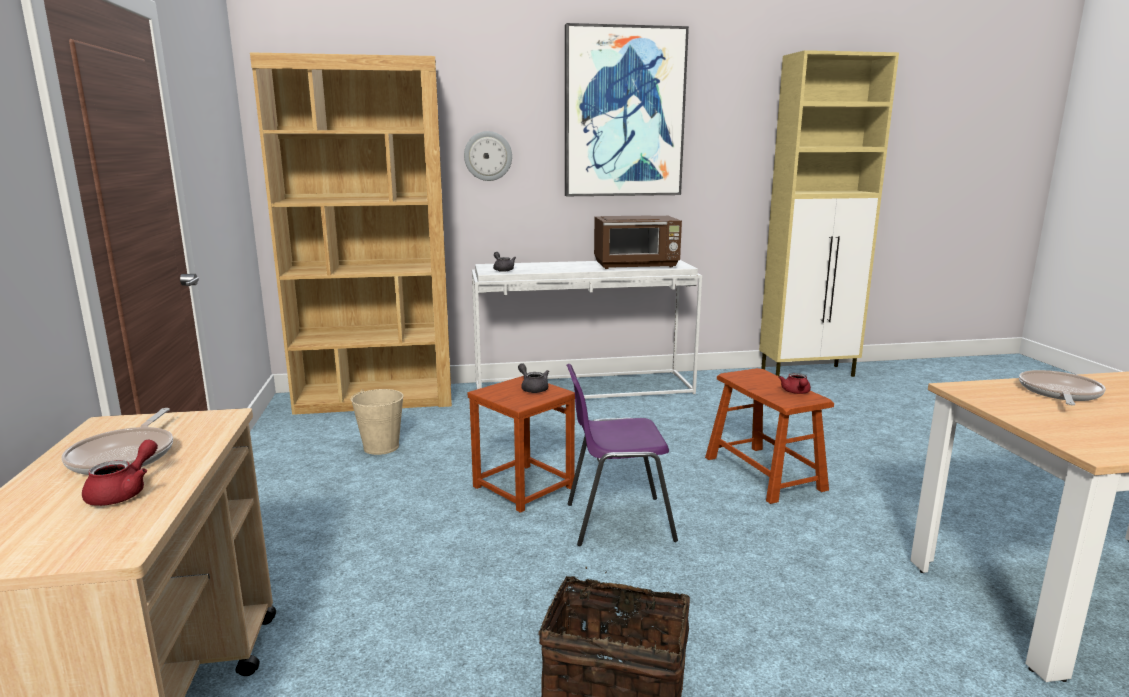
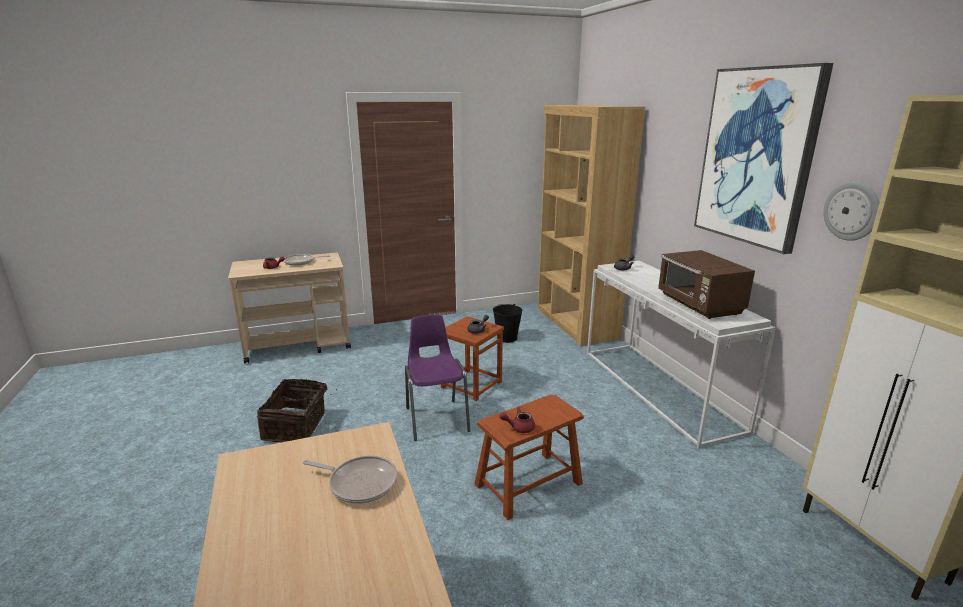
camera: 80 degrees right, 5 degrees up
beige bucket [351,389,404,455] -> black bucket [493,304,522,343]
wall clock [464,131,512,181] -> wall clock moved to [823,182,880,241]

